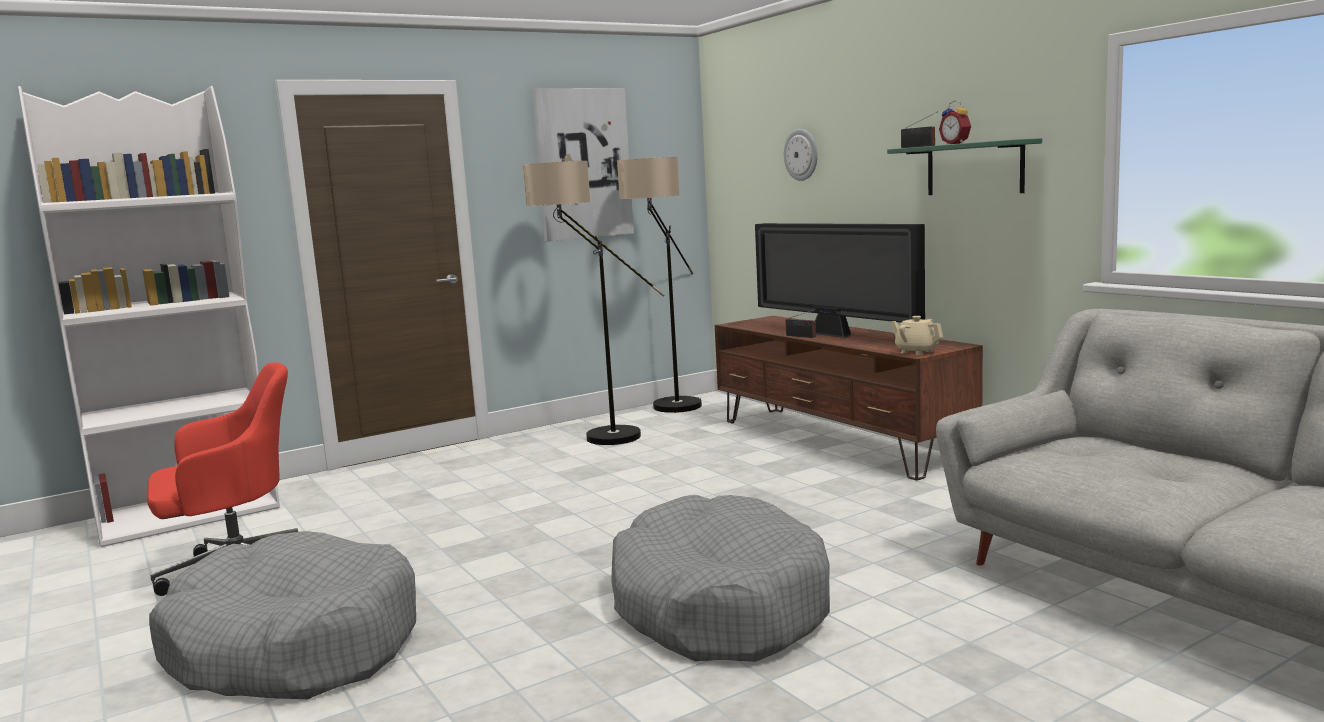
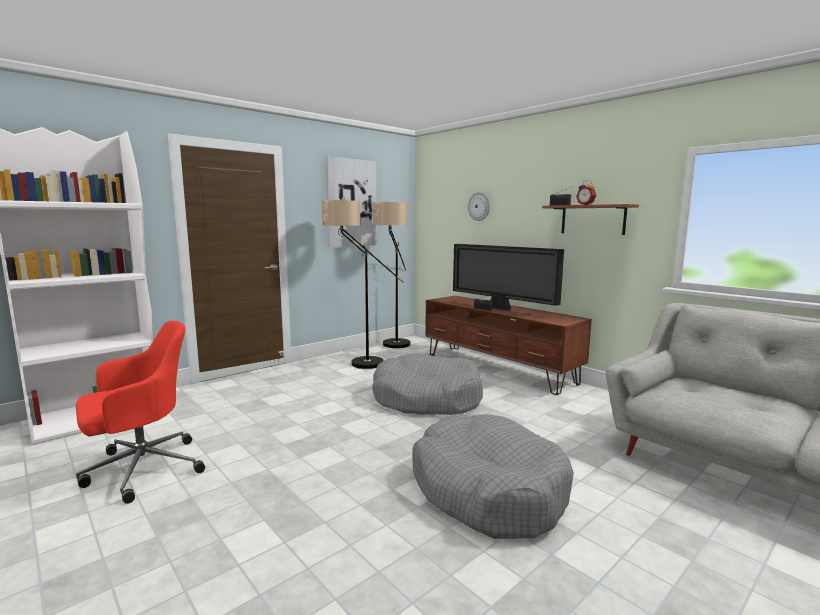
camera: 10 degrees left, 0 degrees up
grey dog bed [149,531,416,699] -> grey dog bed moved to [372,353,483,415]
green shelf [887,138,1042,195] -> brown shelf [542,204,639,235]
beige teapot [890,316,943,355] -> none

